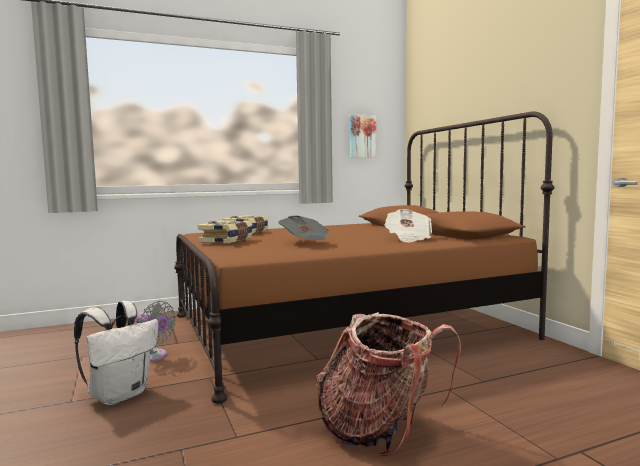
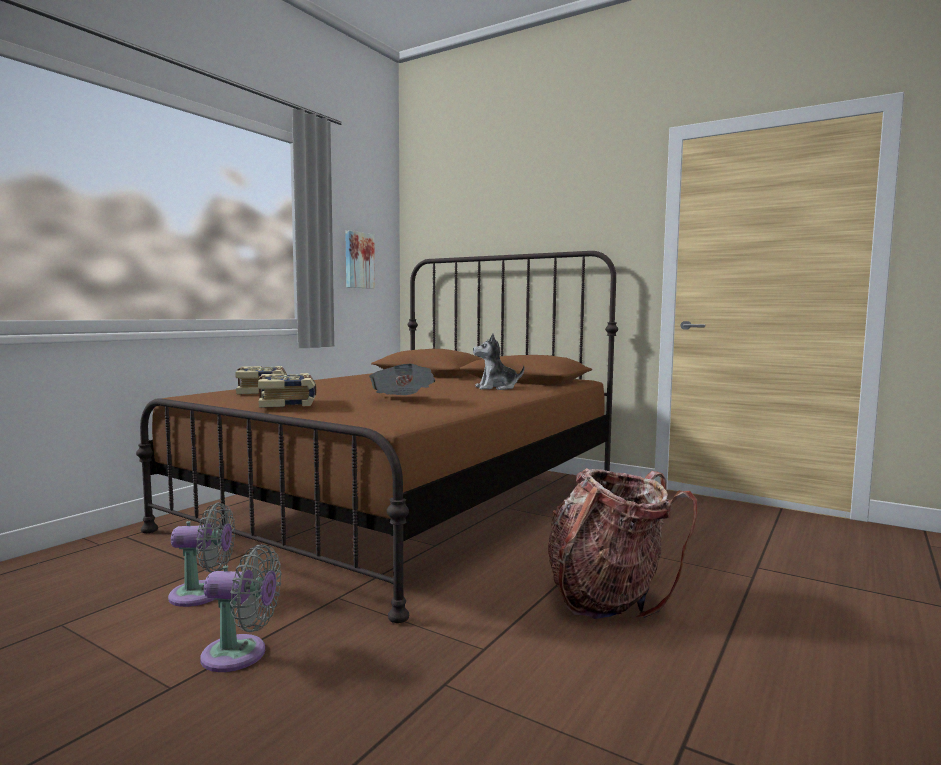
camera: 35 degrees left, 0 degrees up
white backpack [74,301,158,405] -> grey fan [200,545,282,672]
newspaper [384,209,432,242] -> plush toy [473,333,524,390]

